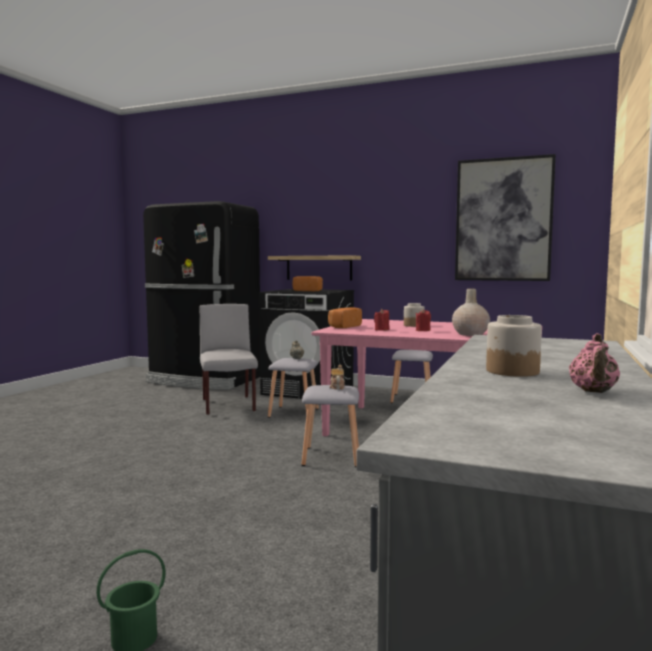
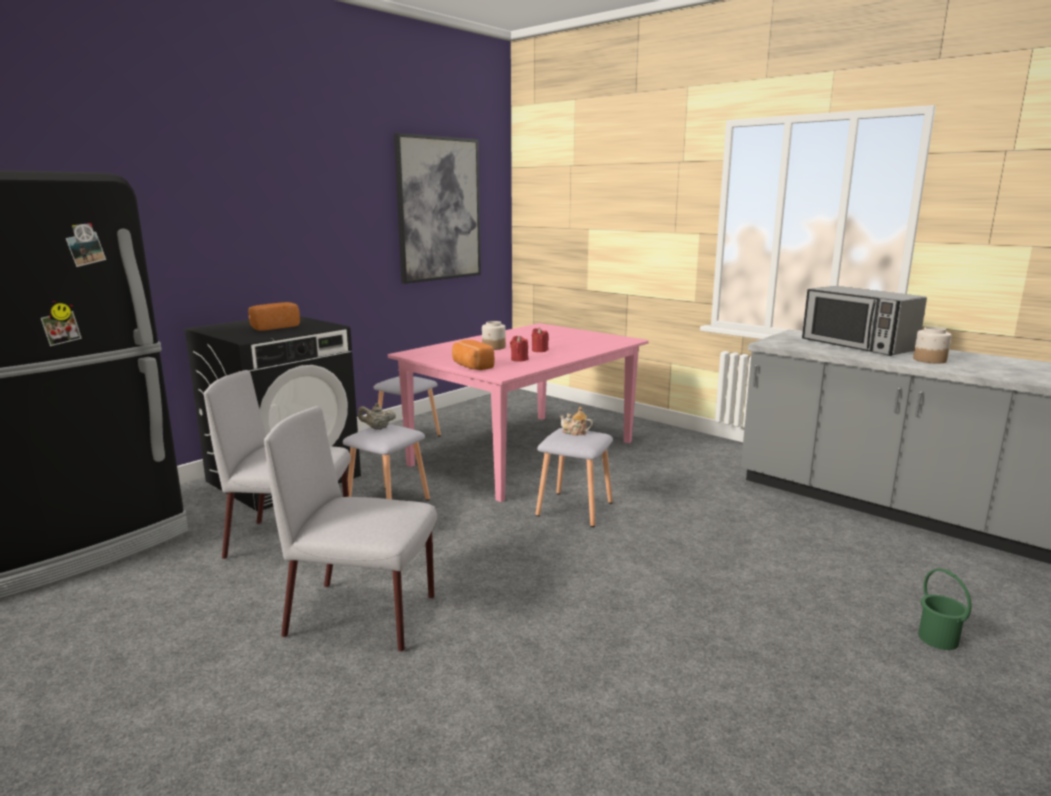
camera: 70 degrees left, 10 degrees up
shelf [268,255,361,280] -> none
beige vase [452,289,490,336] -> none
pink teapot [569,333,620,393] -> none
none -> grey chair [264,406,437,652]
none -> microwave [802,286,927,356]

